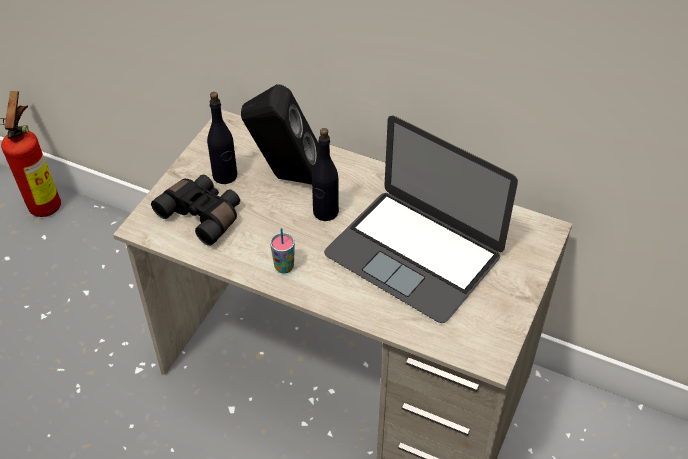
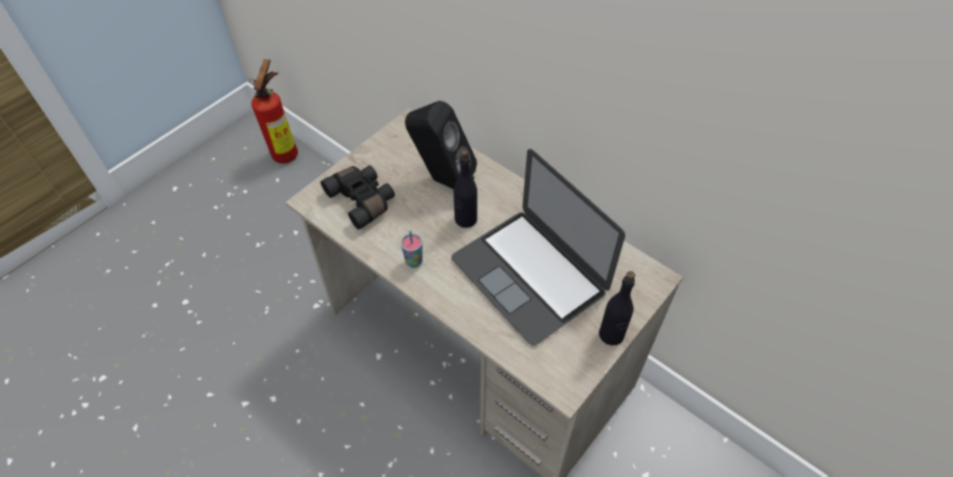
camera: 15 degrees right, 5 degrees up
black bottle [207,92,237,184] -> black bottle moved to [599,271,635,345]

